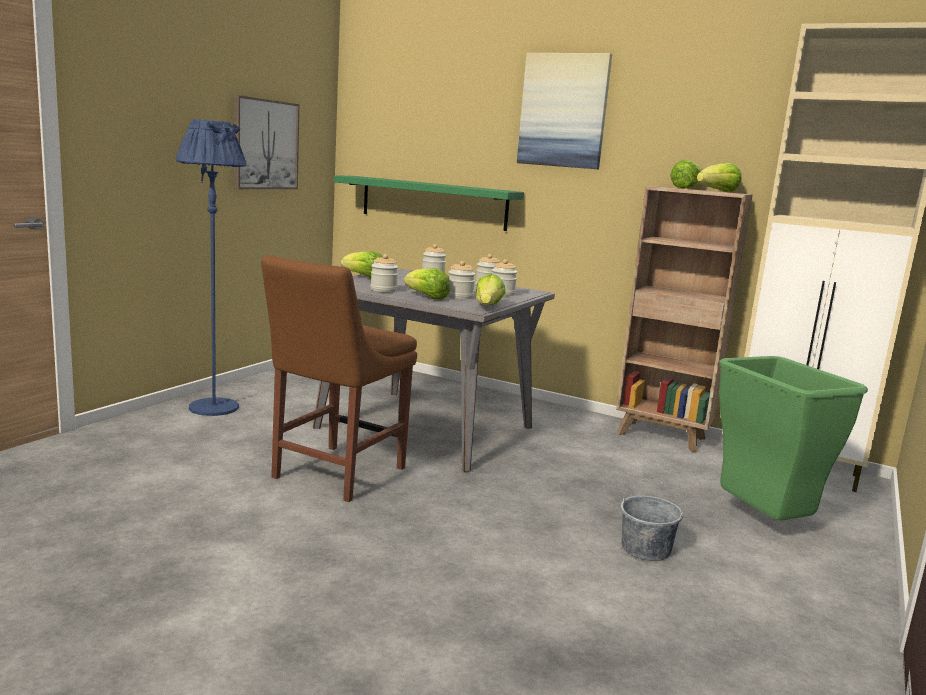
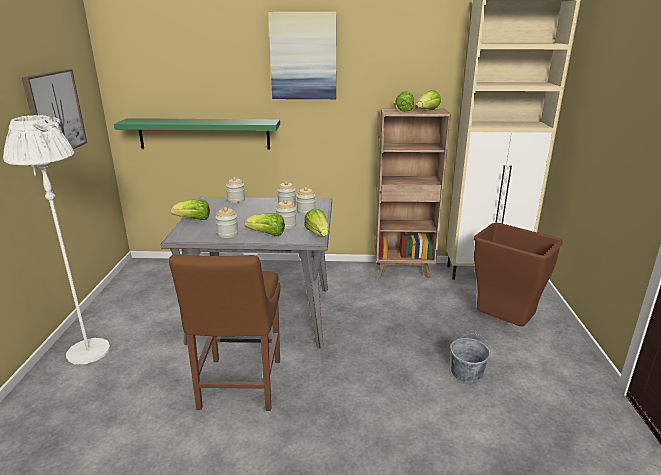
camera: 25 degrees left, 10 degrees up
blue floor lamp [176,119,247,416] -> white floor lamp [3,115,110,364]
green trash can [719,356,868,520] -> brown trash can [474,223,563,326]

